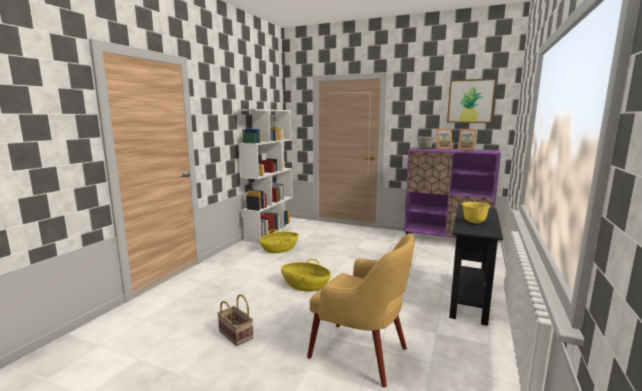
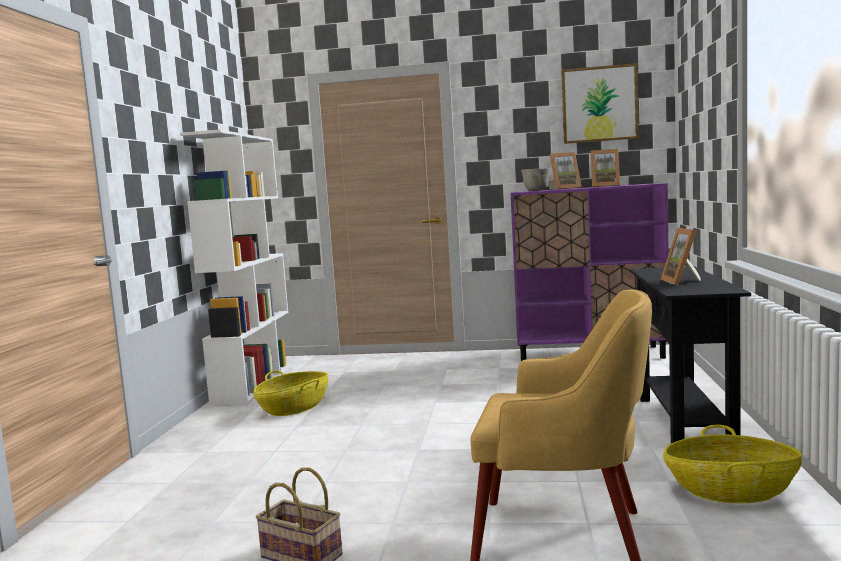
camera: 15 degrees left, 5 degrees down
basket [281,259,331,292] -> basket moved to [663,425,802,503]
yellow bowl [462,202,490,223] -> picture frame [661,227,701,286]

